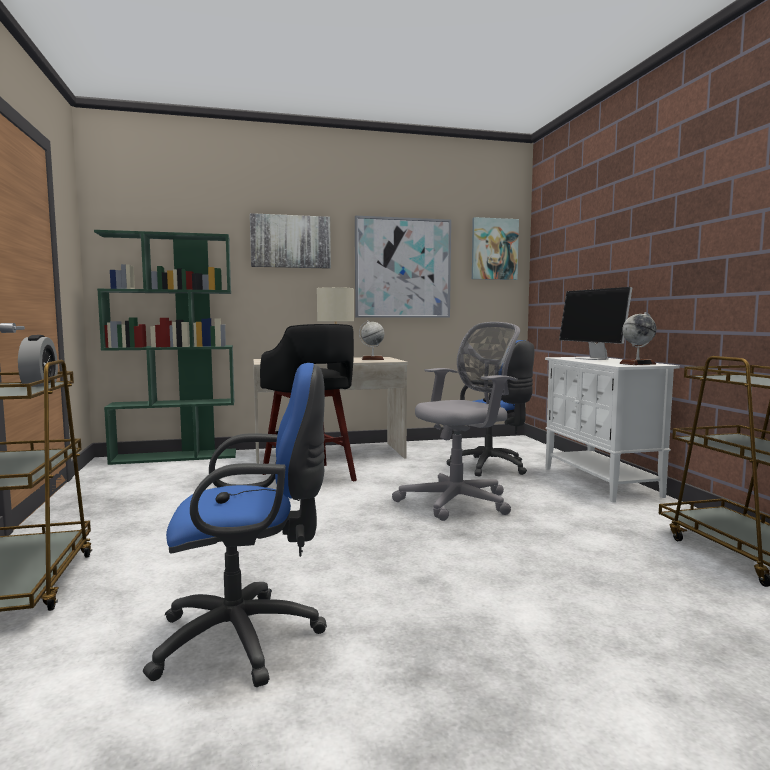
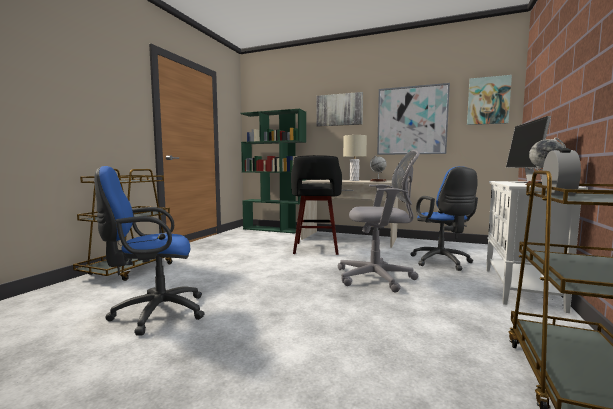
camera: 35 degrees right, 0 degrees up
alarm clock [18,335,58,387] -> alarm clock moved to [542,148,581,196]
blue office chair [143,363,327,687] -> blue office chair turned 135 degrees clockwise [94,166,205,335]

